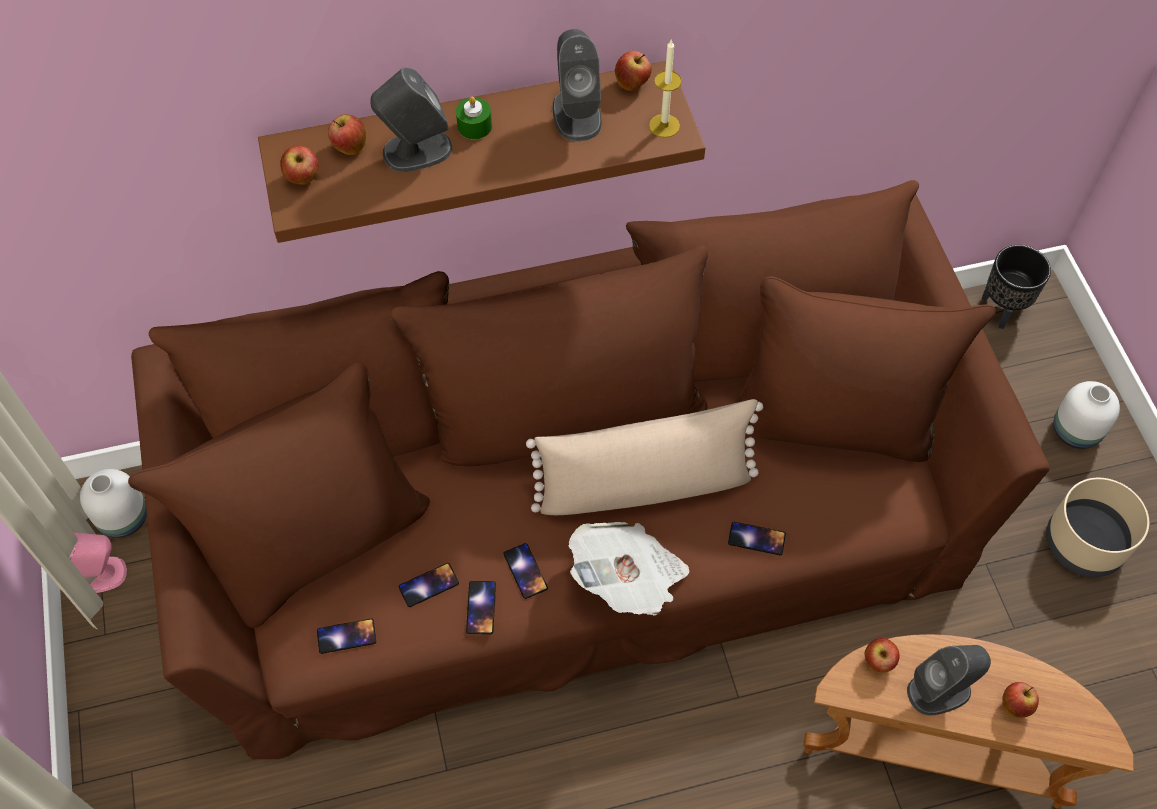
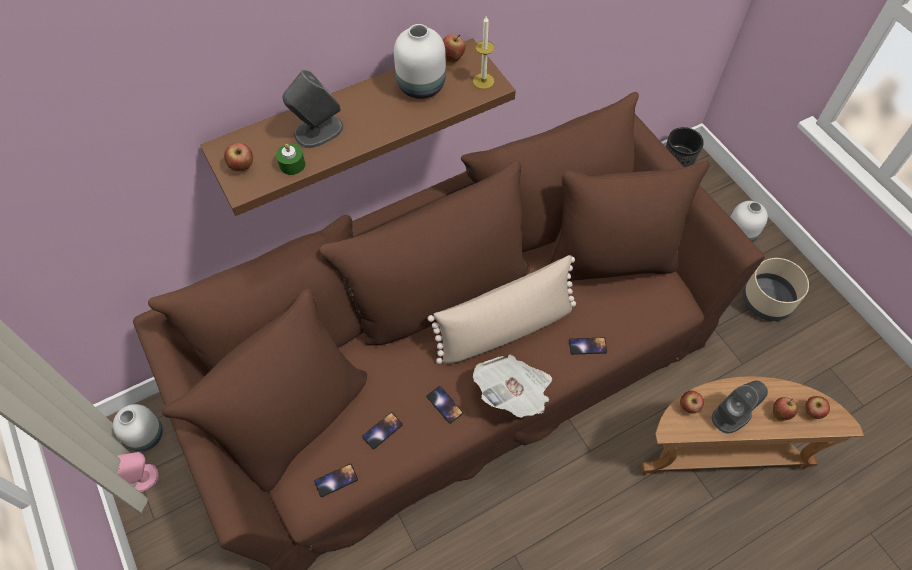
camera: 15 degrees left, 0 degrees up
apple [328,114,367,155] -> apple moved to [805,396,830,419]
green candle [456,97,492,139] -> green candle moved to [276,144,305,175]
phone [466,581,496,634] -> none
grey speaker [552,29,602,141] -> white vase [394,24,446,99]

